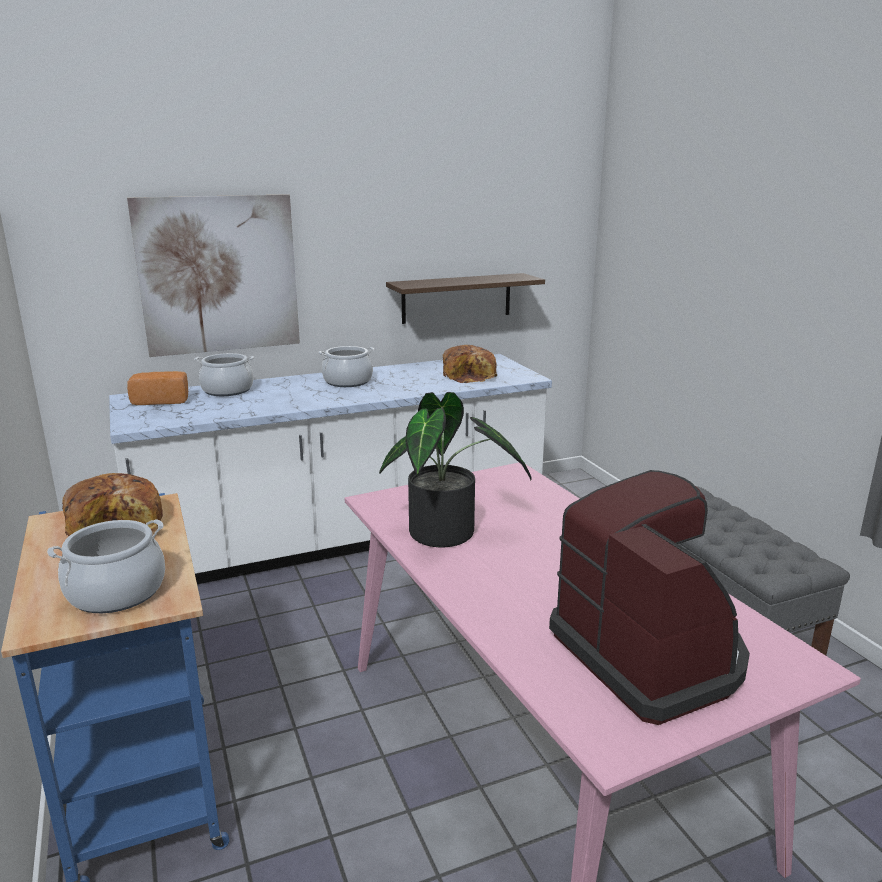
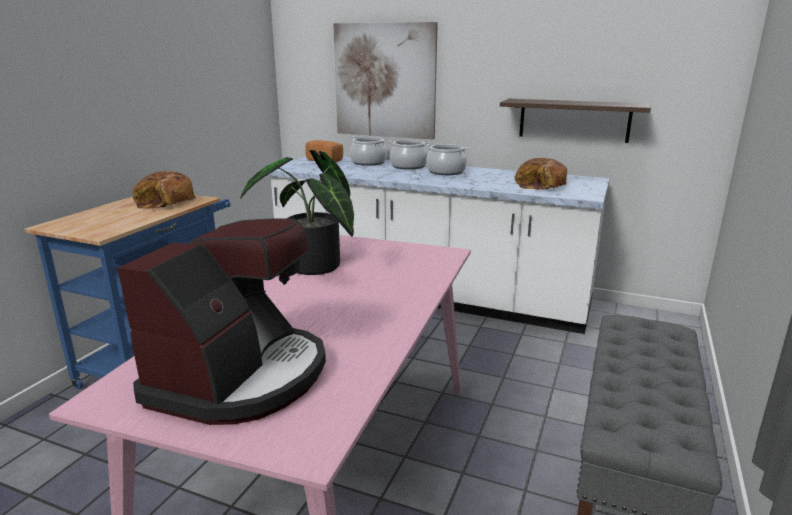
camera: 45 degrees right, 0 degrees up
cooking pot [47,519,165,613] -> cooking pot moved to [388,140,430,169]

